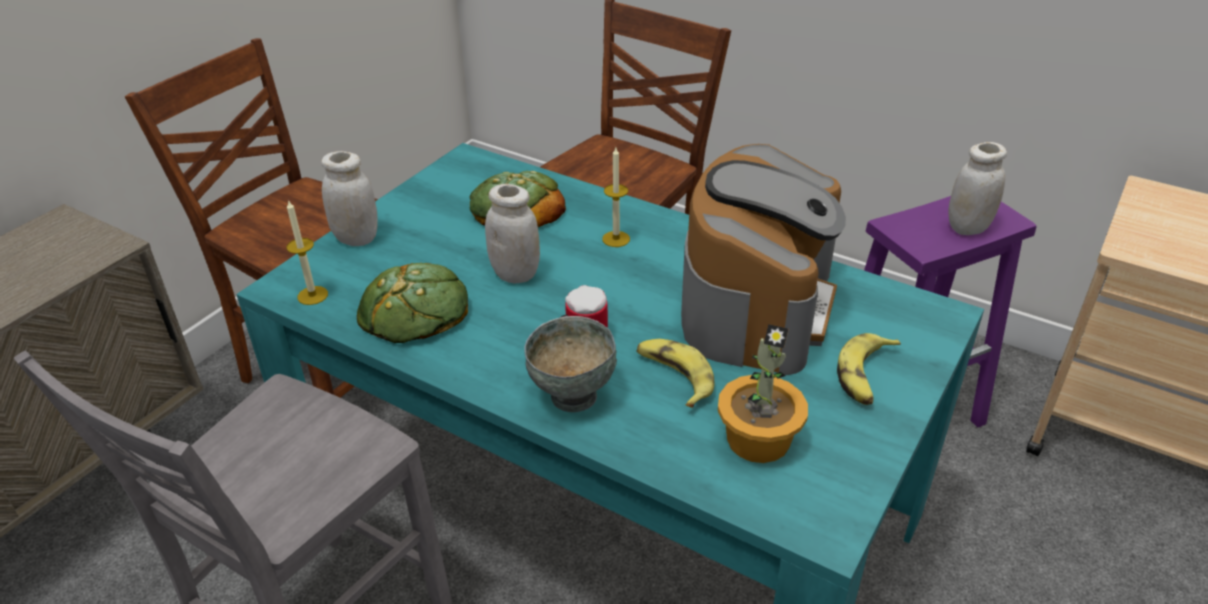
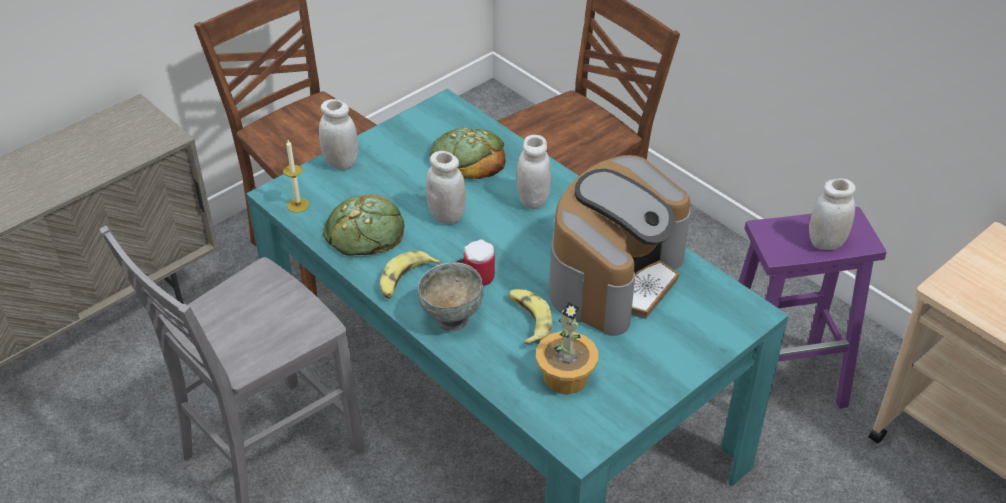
camera: 15 degrees right, 5 degrees up
candle [602,148,630,247] -> white jar [517,135,551,209]
banana [837,333,901,405] -> banana moved to [380,251,440,299]

